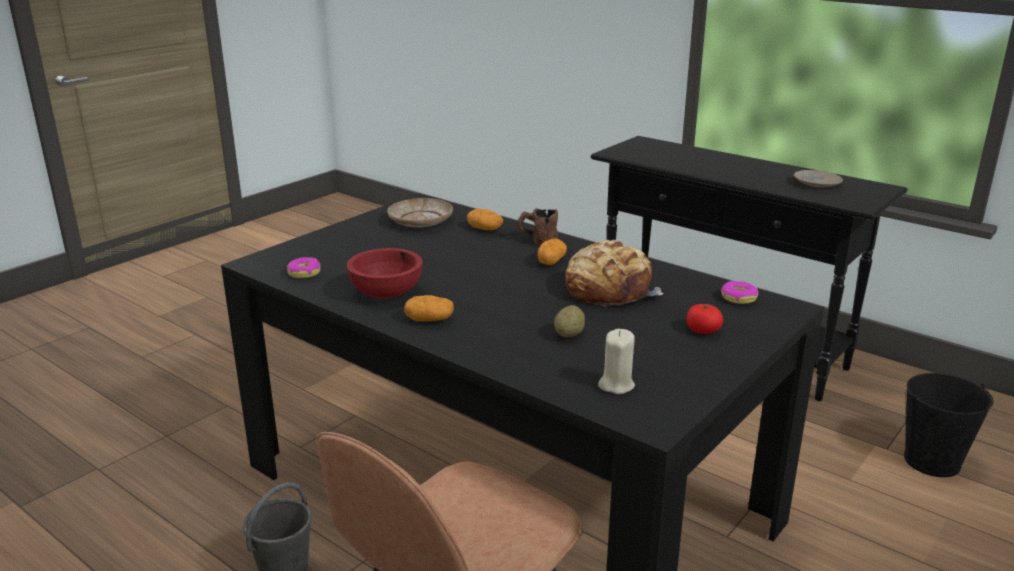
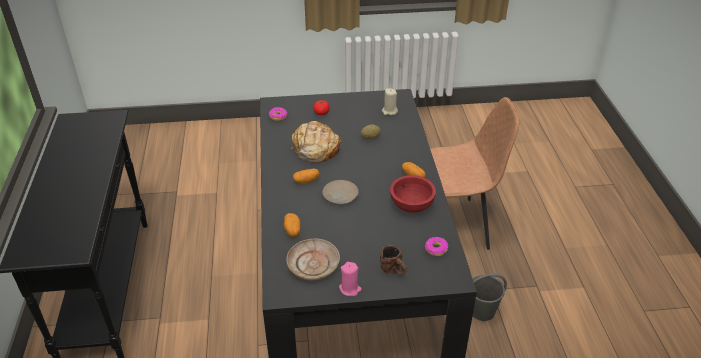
camera: 135 degrees left, 15 degrees up
brown mug [517,209,558,245] -> brown mug moved to [380,245,407,274]
beige plate [794,170,843,187] -> beige plate moved to [323,180,358,204]
black bucket [904,373,993,477] -> none
none -> pink candle [339,262,362,296]

